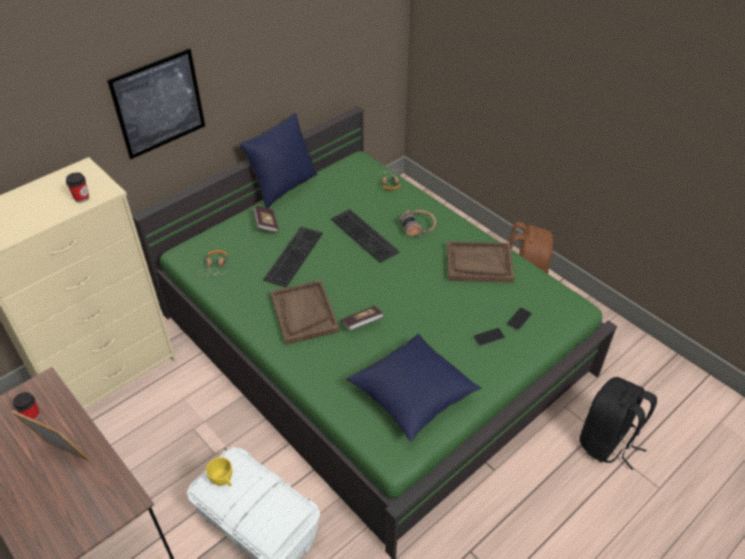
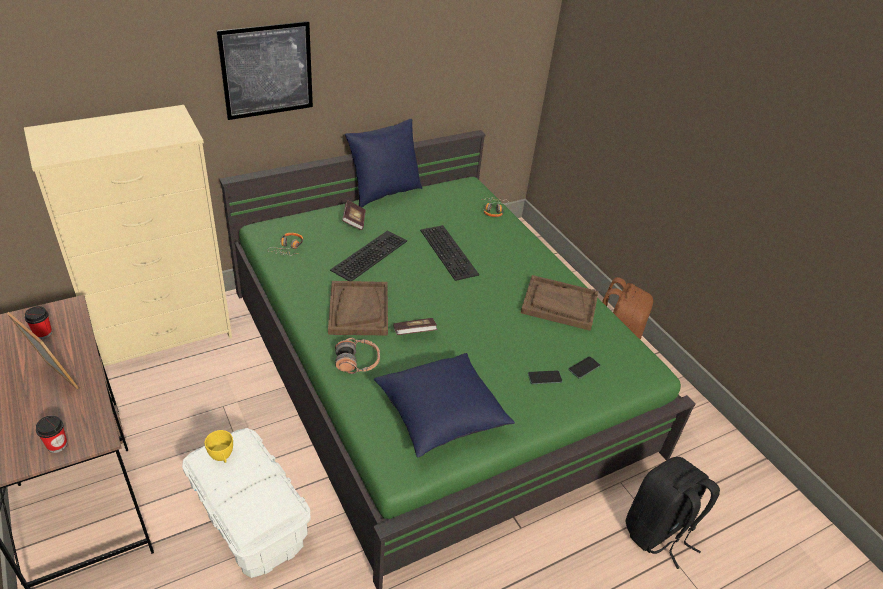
camera: 10 degrees right, 5 degrees down
cup [66,172,89,203] -> cup moved to [36,415,67,453]
headphones [399,210,436,236] -> headphones moved to [335,338,380,374]

